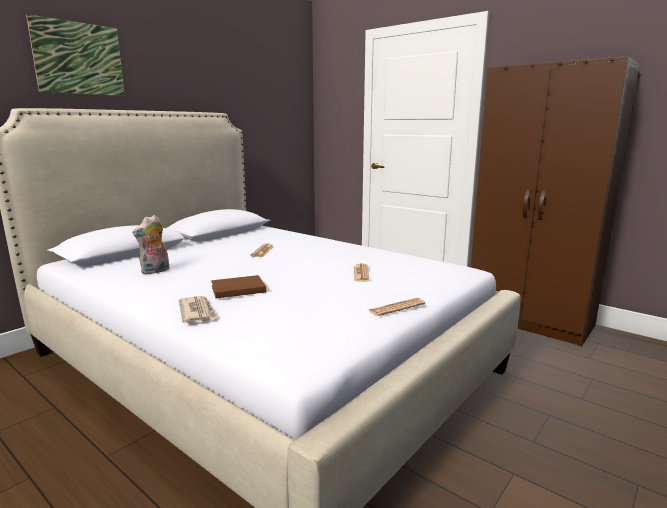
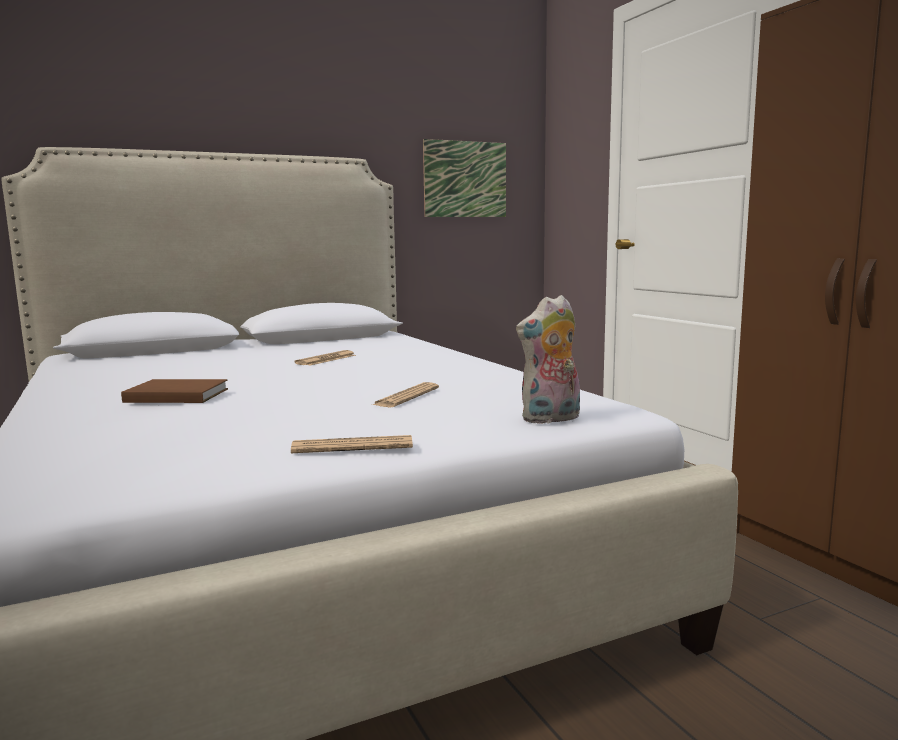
camera: 25 degrees right, 5 degrees down
picture [26,14,125,96] -> picture moved to [423,139,506,217]
plush toy [132,215,169,275] -> plush toy moved to [516,295,580,424]
newspaper [179,296,218,323] -> none

